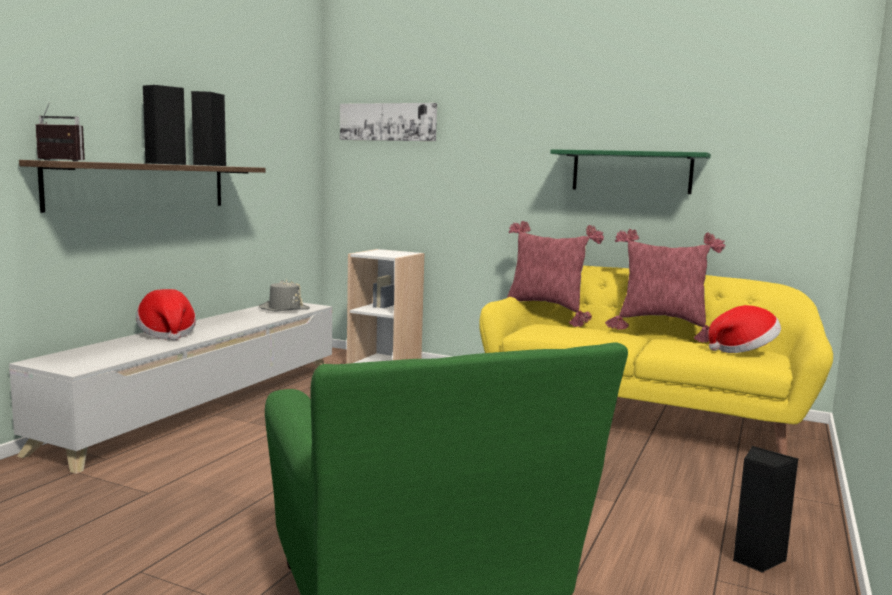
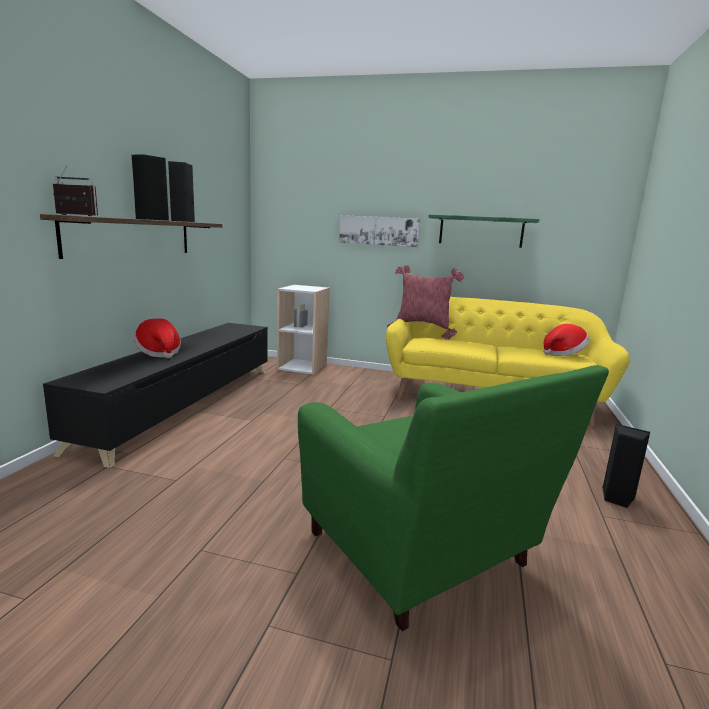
camera: 10 degrees left, 5 degrees up
white tv stand [9,303,333,474] -> black tv stand [43,323,268,468]
grey hat [259,279,310,312] -> none
picture [340,103,437,141] -> picture moved to [339,215,420,247]
red pillow [605,229,725,343] -> none

